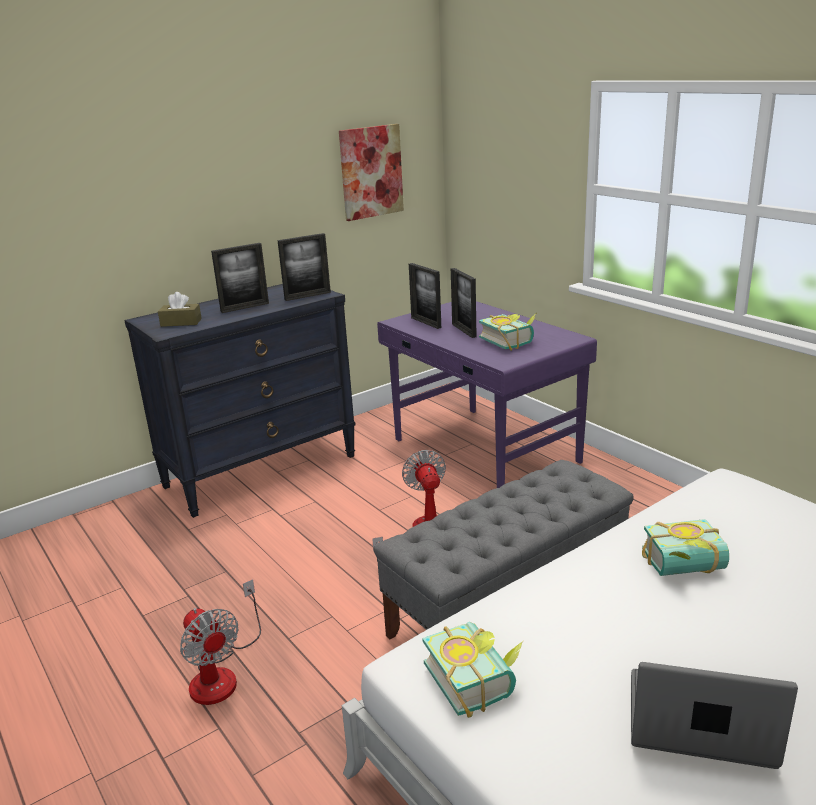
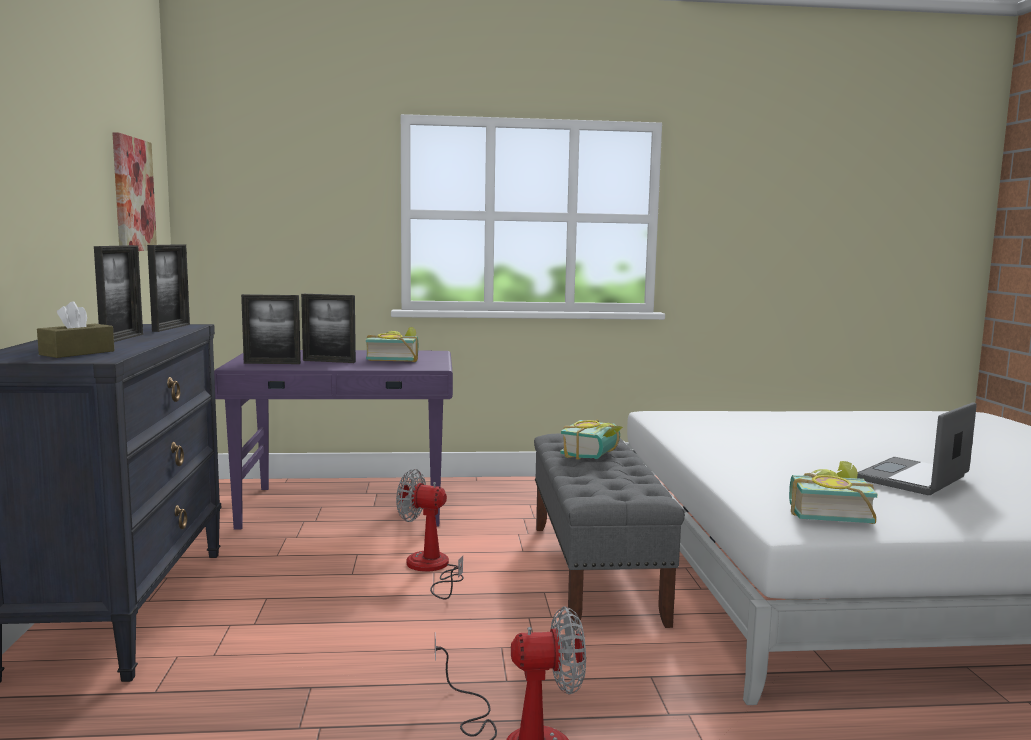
camera: 60 degrees left, 15 degrees down
book [642,519,729,576] -> book moved to [560,419,623,460]

